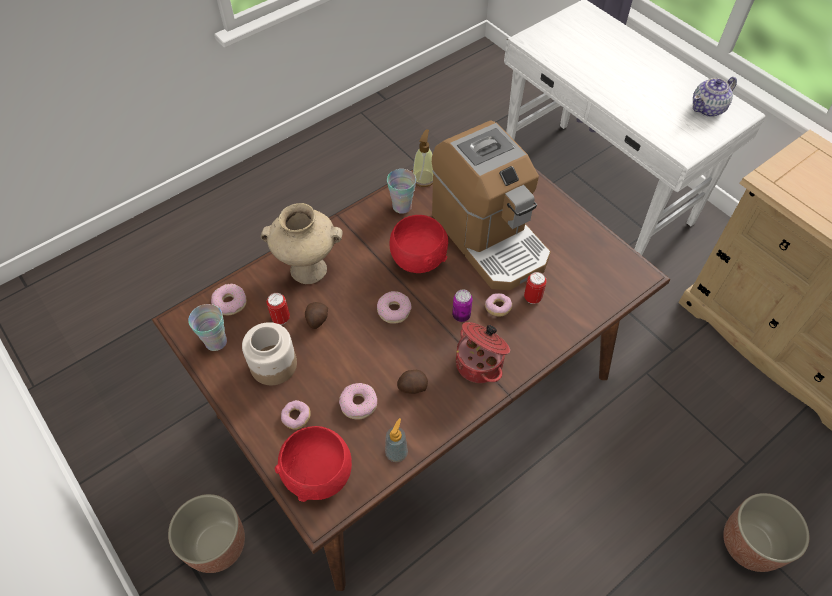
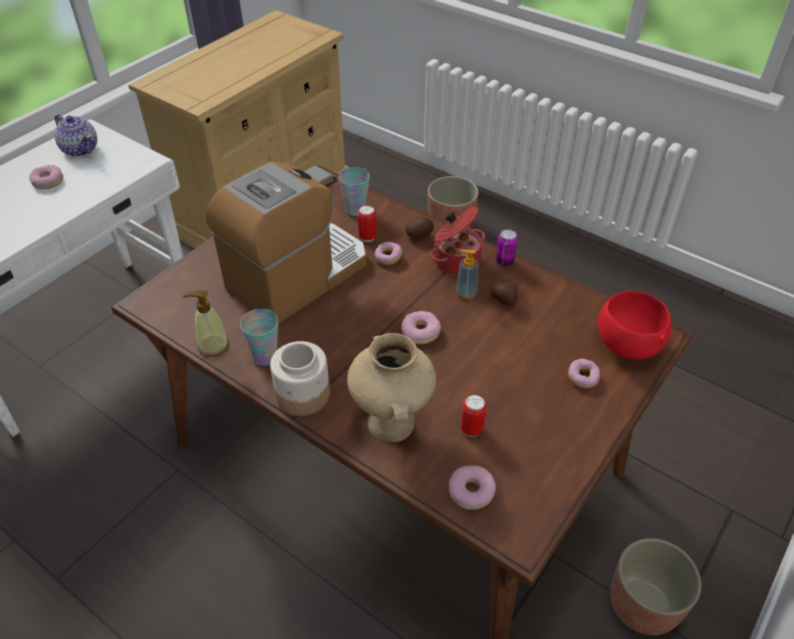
camera: 105 degrees left, 10 degrees down
cup [188,304,227,351] -> cup moved to [339,167,370,216]
jar [242,322,297,385] -> jar moved to [270,341,330,416]
potato [305,302,328,329] -> potato moved to [406,216,434,238]
donut [339,383,377,420] -> donut moved to [29,165,63,189]
soap dispenser [385,418,408,462] -> soap dispenser moved to [456,249,479,299]
red bowl [390,215,448,273] -> none
can [452,289,473,322] -> can moved to [496,229,518,267]

